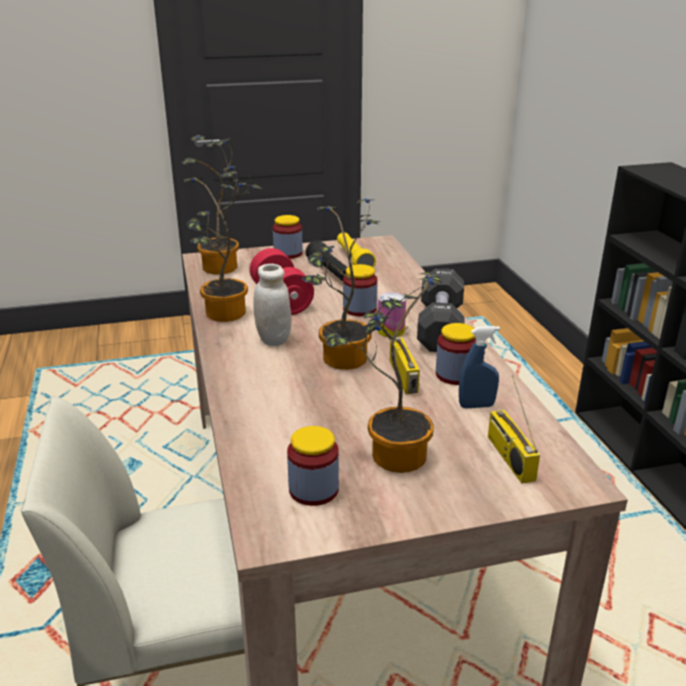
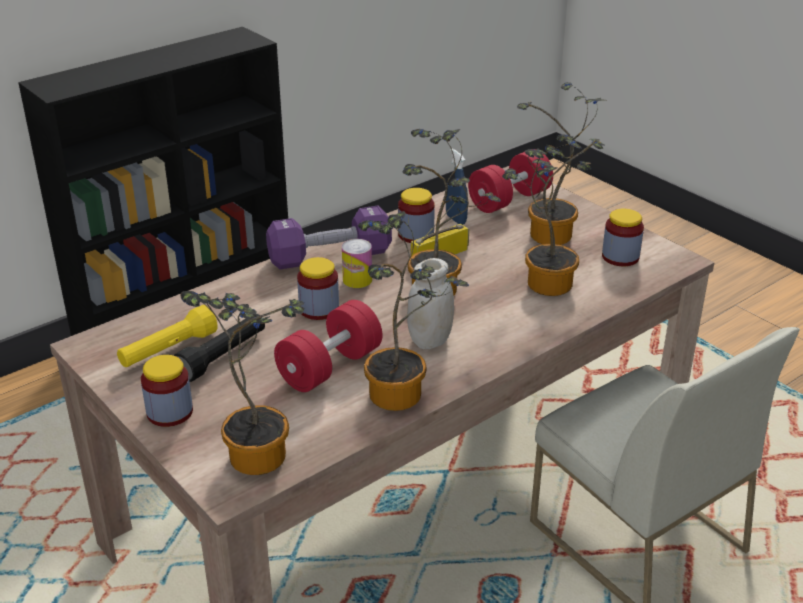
camera: 115 degrees left, 5 degrees up
black dumbbell [417,268,465,352] -> purple dumbbell [266,206,392,270]
radio [488,375,540,484] -> red dumbbell [468,149,553,213]
none -> potted plant [502,139,606,296]

